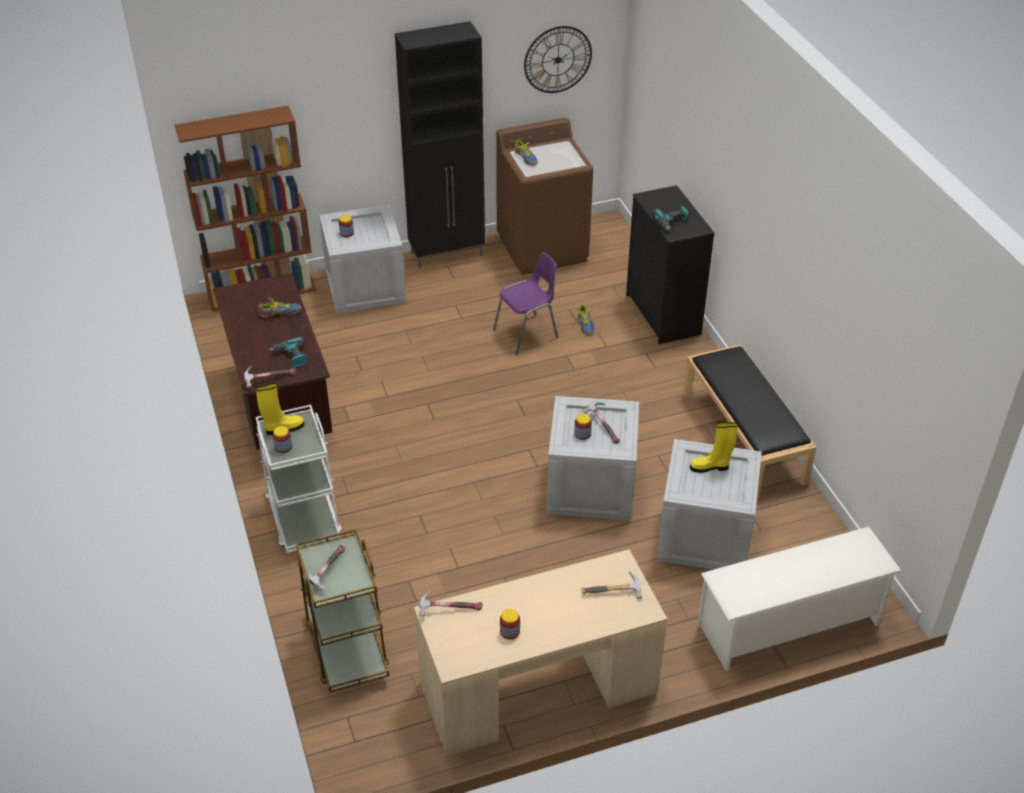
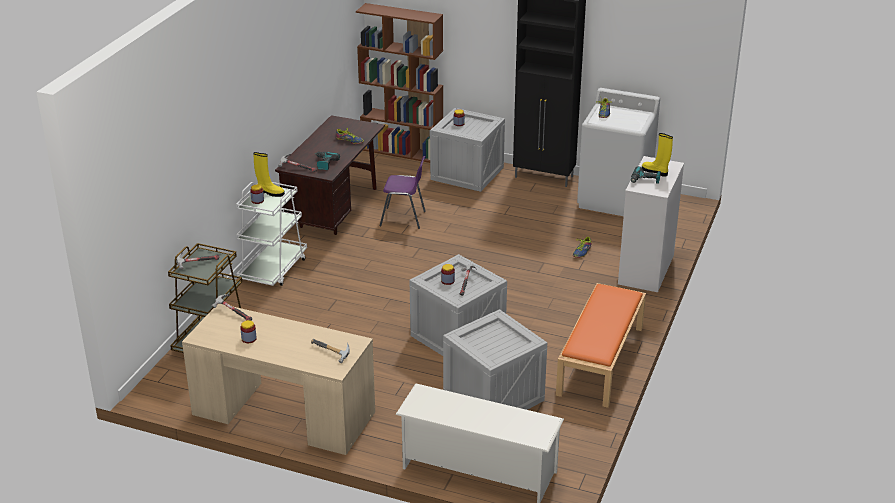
camera: 40 degrees right, 10 degrees down
purple chair [493,252,558,355] -> purple chair moved to [379,156,426,229]
brown washing machine [496,118,593,275] -> white washing machine [577,88,660,216]
wall clock [524,26,592,93] -> none
black dresser [626,185,715,344] -> white dresser [618,156,684,292]
black bench [683,344,817,498] -> orange bench [556,283,646,408]
yellow boot [690,422,738,473] -> yellow boot moved to [642,133,673,177]

